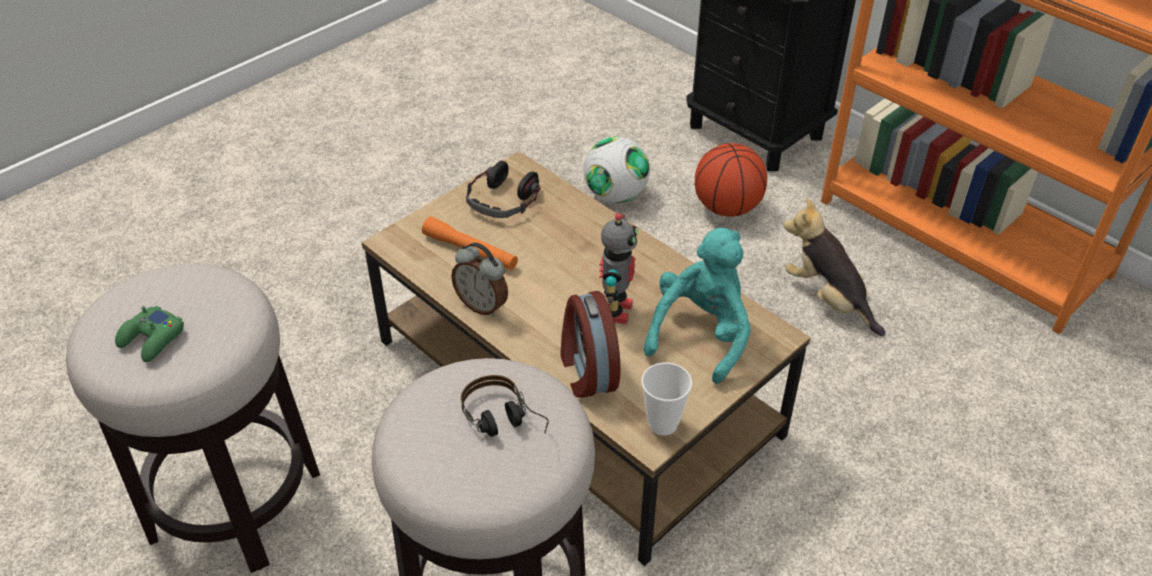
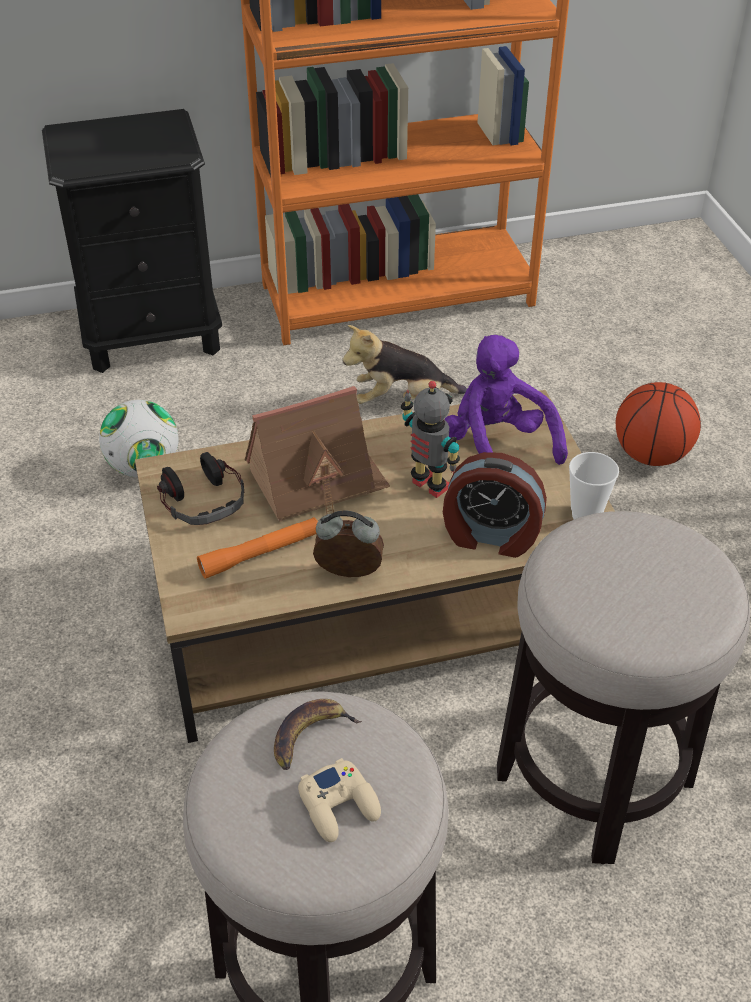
camera: 60 degrees left, 0 degrees up
green game controller [115,305,184,362] -> beige game controller [298,758,381,842]
alarm clock [451,242,508,317] -> alarm clock turned 150 degrees counterclockwise [313,511,384,577]
headphones [461,375,549,437] -> none
turquoise plush toy [644,228,751,384] -> purple plush toy [445,335,568,465]
basketball [695,143,767,217] -> basketball moved to [616,382,701,466]
none -> toy house [245,386,390,522]
none -> banana [274,699,362,770]

